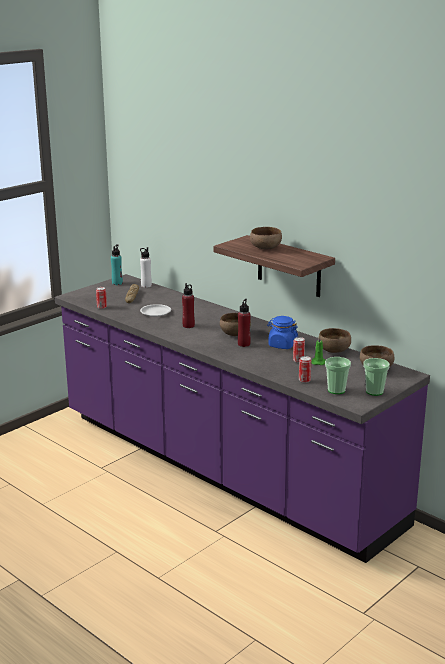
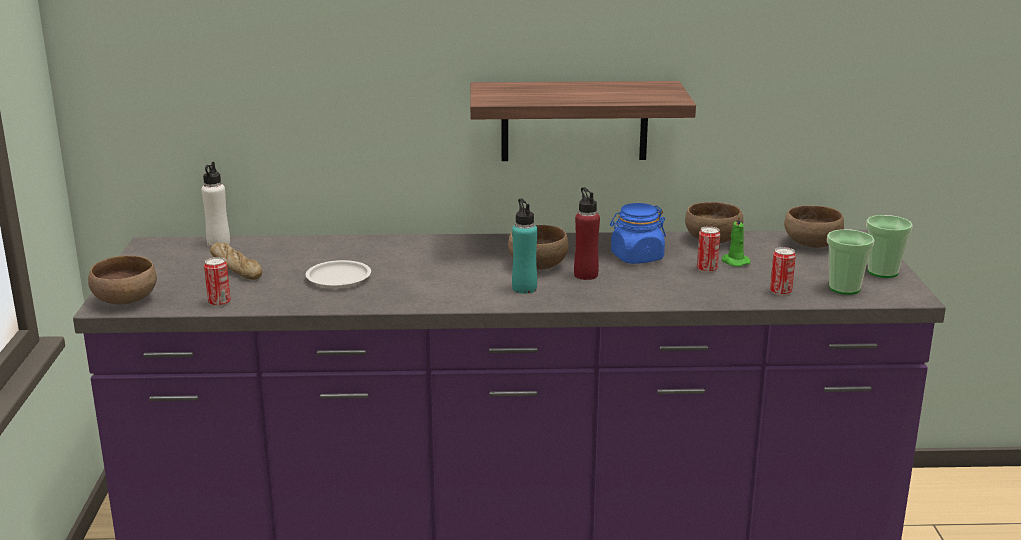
camera: 45 degrees left, 0 degrees up
turquoise bottle [111,244,123,285] -> turquoise bottle moved to [512,199,537,294]
red bottle [182,283,195,328] -> none
brown bowl [250,227,282,250] -> brown bowl moved to [88,255,157,304]

